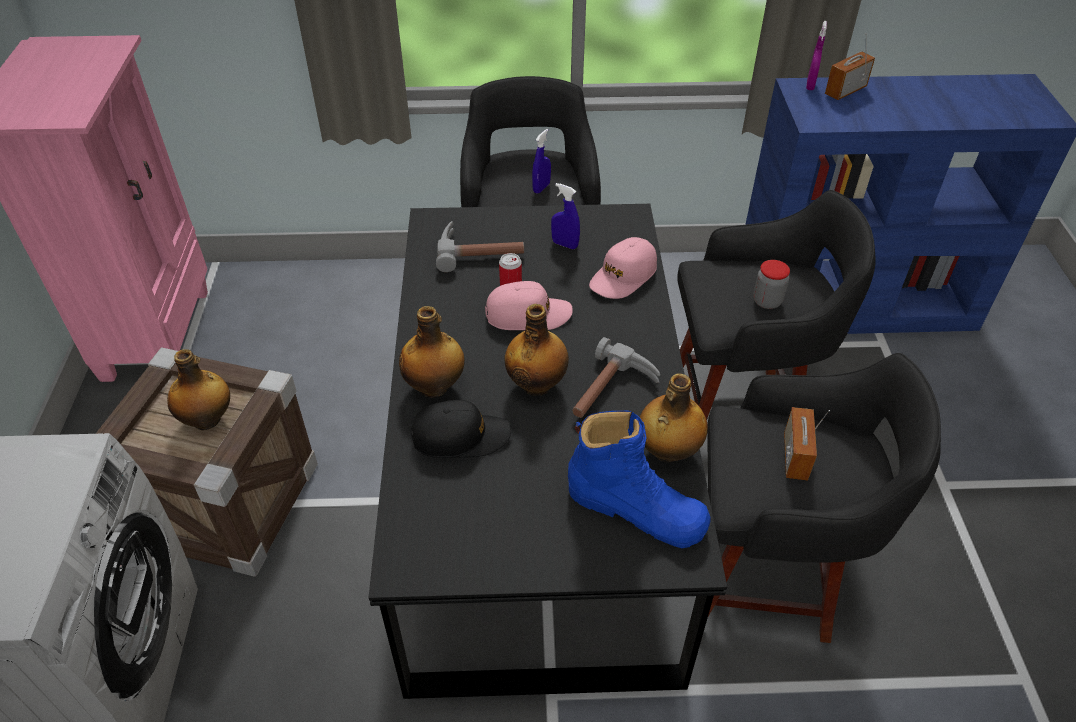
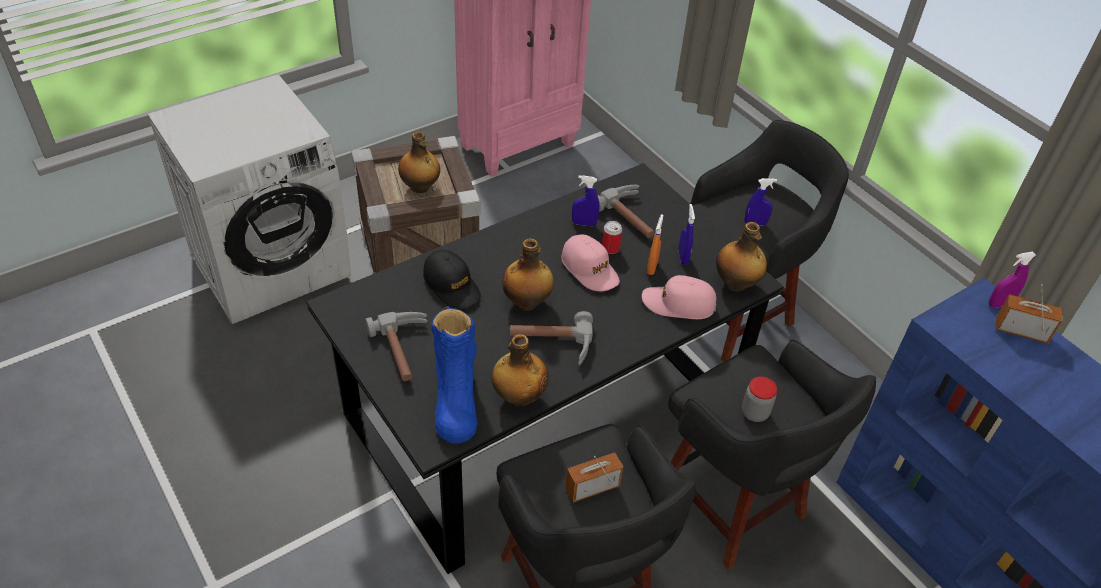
camera: 55 degrees right, 0 degrees up
bottle [399,306,465,398] -> bottle moved to [716,222,767,292]
none -> hammer [365,312,427,381]
none -> blue spray bottle [572,175,599,226]
none -> orange spray bottle [647,214,664,275]

